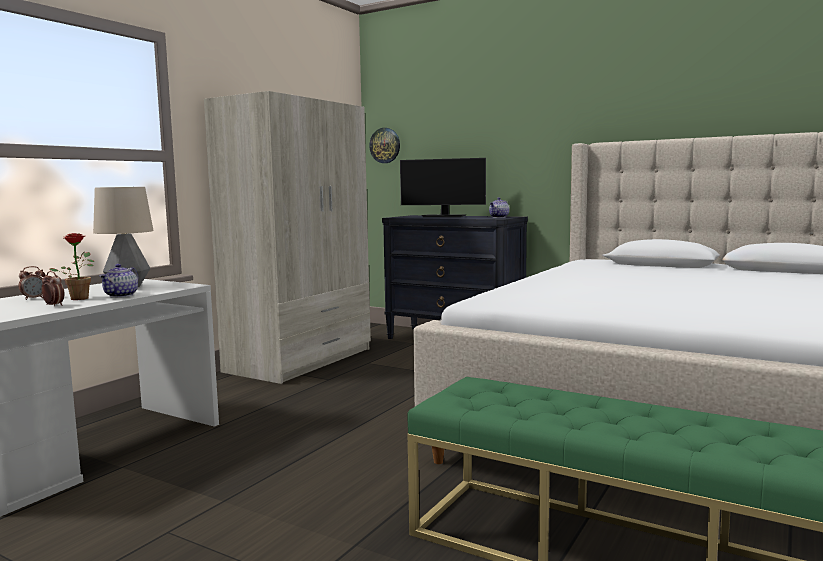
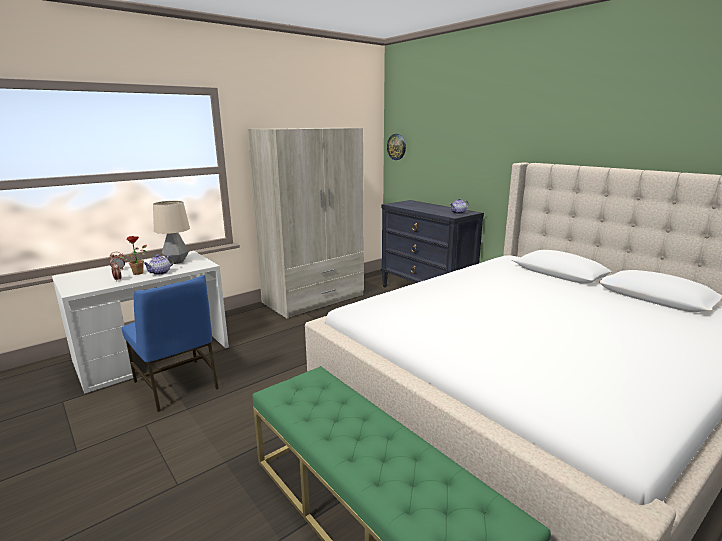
camera: 20 degrees right, 10 degrees up
monitor [400,158,486,217] -> none
none -> blue chair [122,275,219,412]

